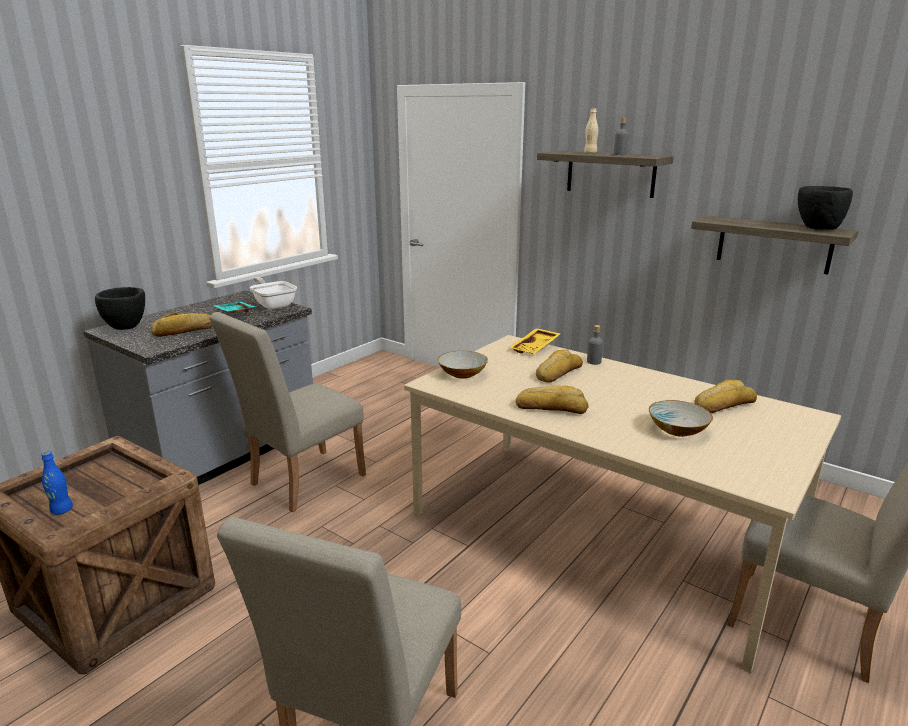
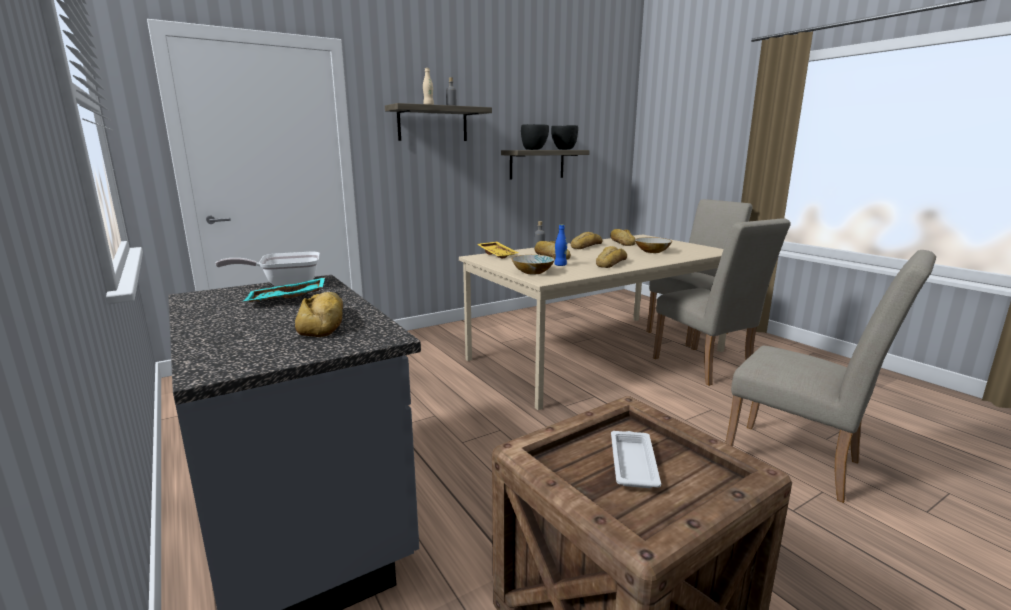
camera: 70 degrees left, 5 degrees down
blue bottle [41,451,73,515] -> blue bottle moved to [554,225,567,266]
black bowl [95,287,145,330] -> black bowl moved to [521,124,549,150]
beige chair [209,312,366,513] -> beige chair moved to [653,218,791,386]
none -> bread [571,232,602,249]
none -> white tray [611,431,661,488]

